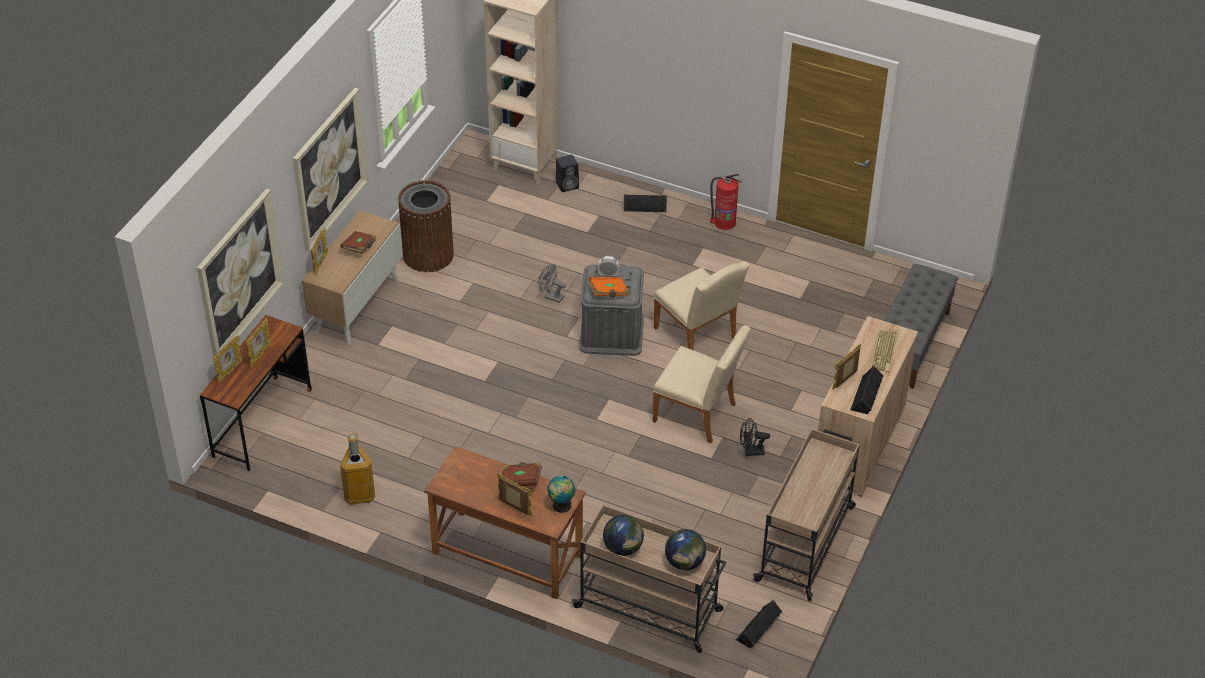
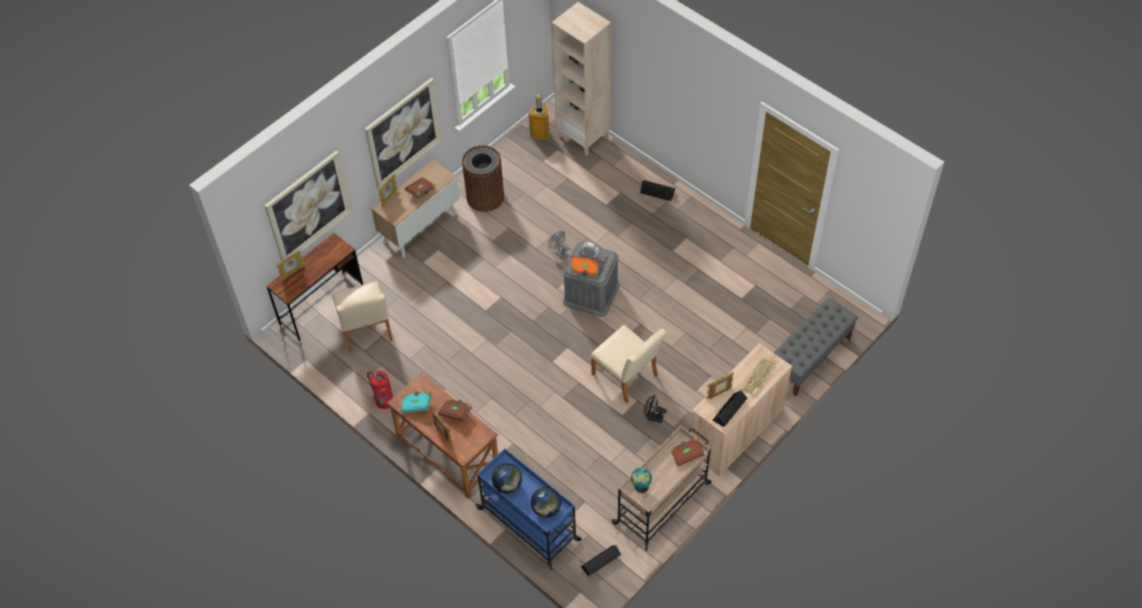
camera: 20 degrees right, 10 degrees up
picture frame [246,318,272,367] -> none
trash can [340,433,375,505] -> trash can moved to [529,94,550,140]
globe [548,476,575,513] -> globe moved to [631,468,652,493]
black speaker [556,155,579,192] -> none
beige cart [572,505,726,653] -> blue cart [476,448,581,570]
beige chair [654,261,750,350] -> beige chair moved to [332,281,393,352]
fire extinguisher [710,174,741,230] -> fire extinguisher moved to [367,371,393,409]
none -> turquoise book [401,392,432,413]
none -> brown book [670,437,704,467]

